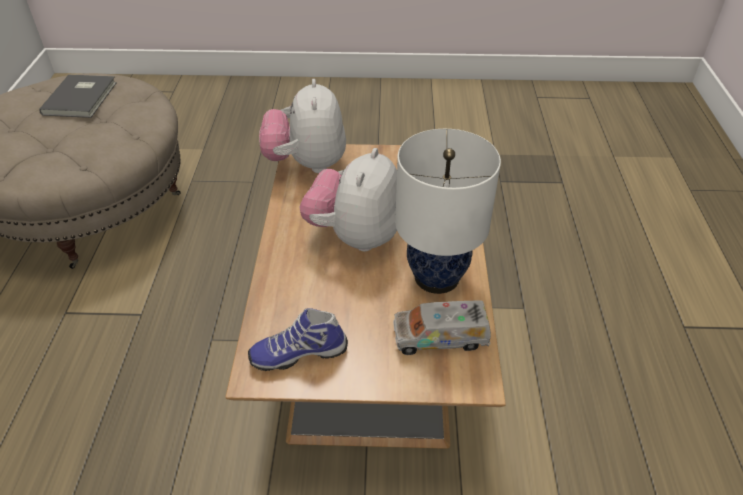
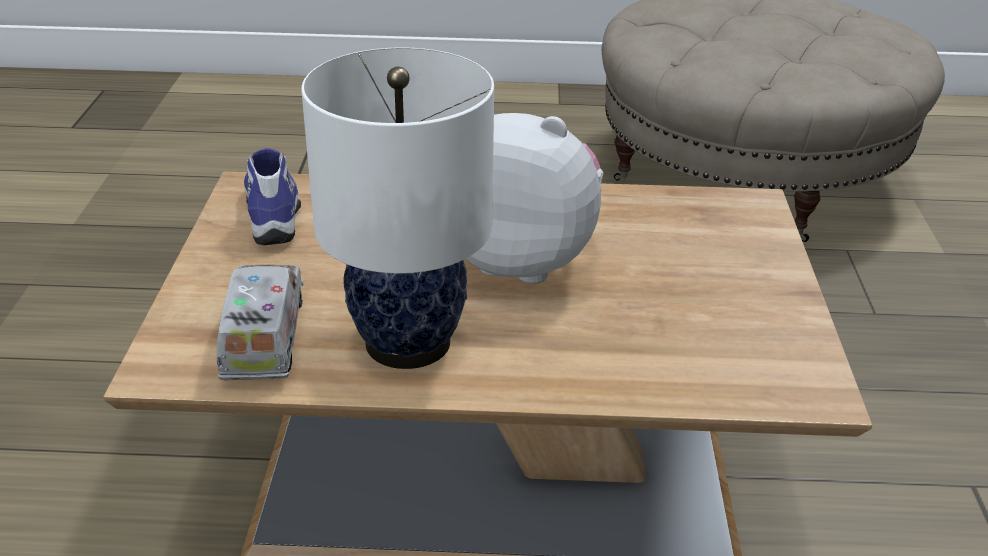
camera: 90 degrees right, 10 degrees down
grey book [39,75,117,118] -> none
plush toy [259,79,346,173] -> none

